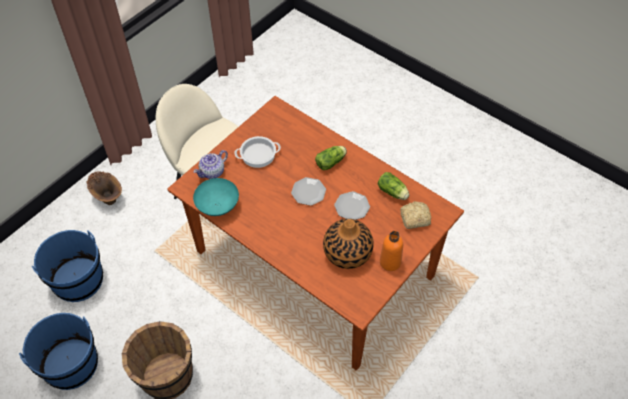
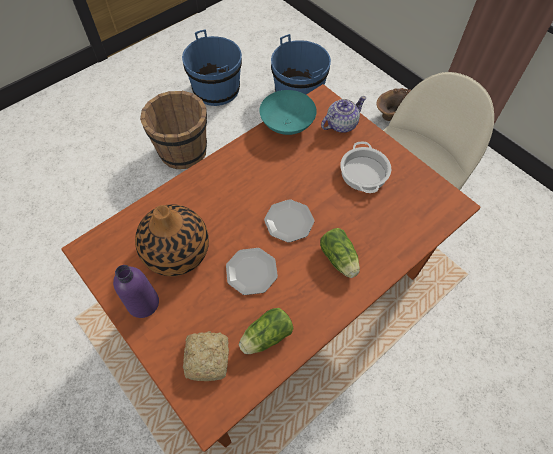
camera: 100 degrees right, 5 degrees up
teapot [193,150,228,179] -> teapot turned 90 degrees clockwise [321,96,366,133]
orange bottle [380,231,403,271] -> purple bottle [113,265,159,318]

